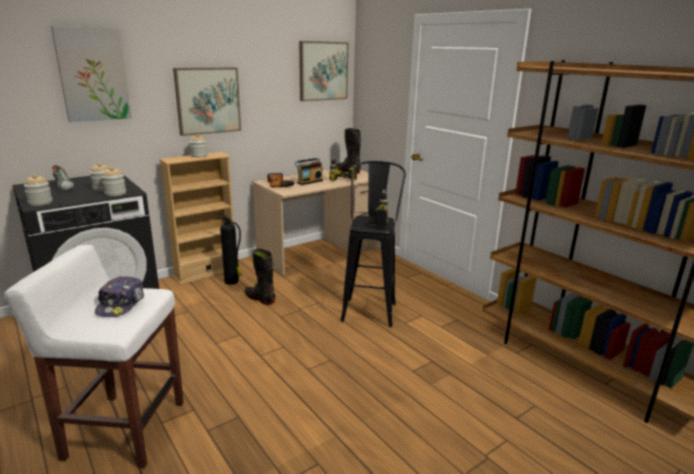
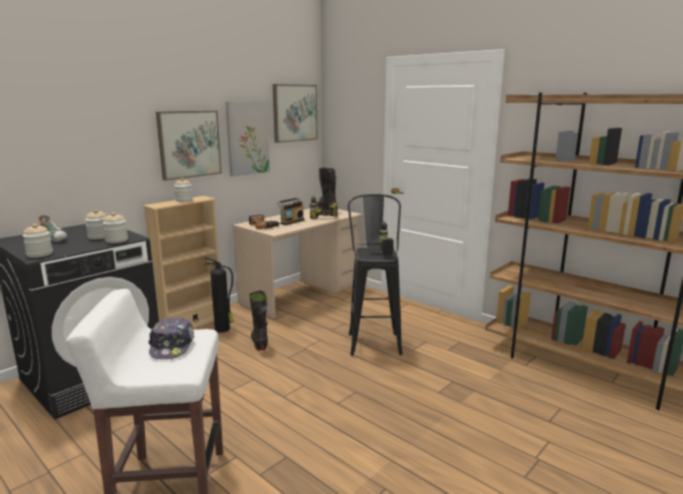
camera: 10 degrees left, 5 degrees down
picture [51,26,132,122] -> picture moved to [226,101,270,176]
black boot [245,249,275,305] -> black boot turned 45 degrees clockwise [249,291,268,351]

